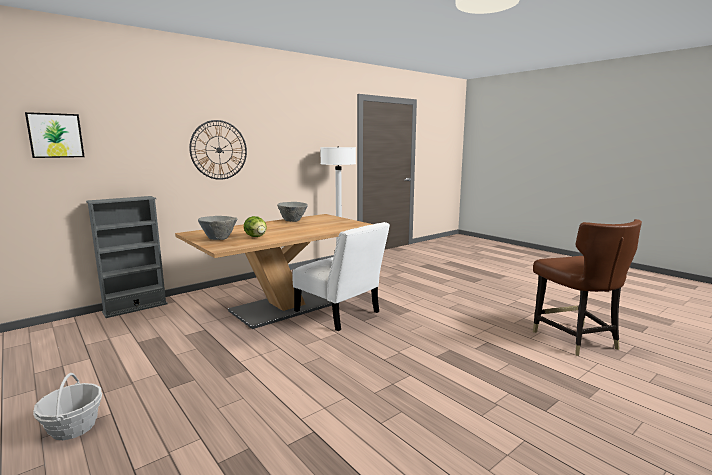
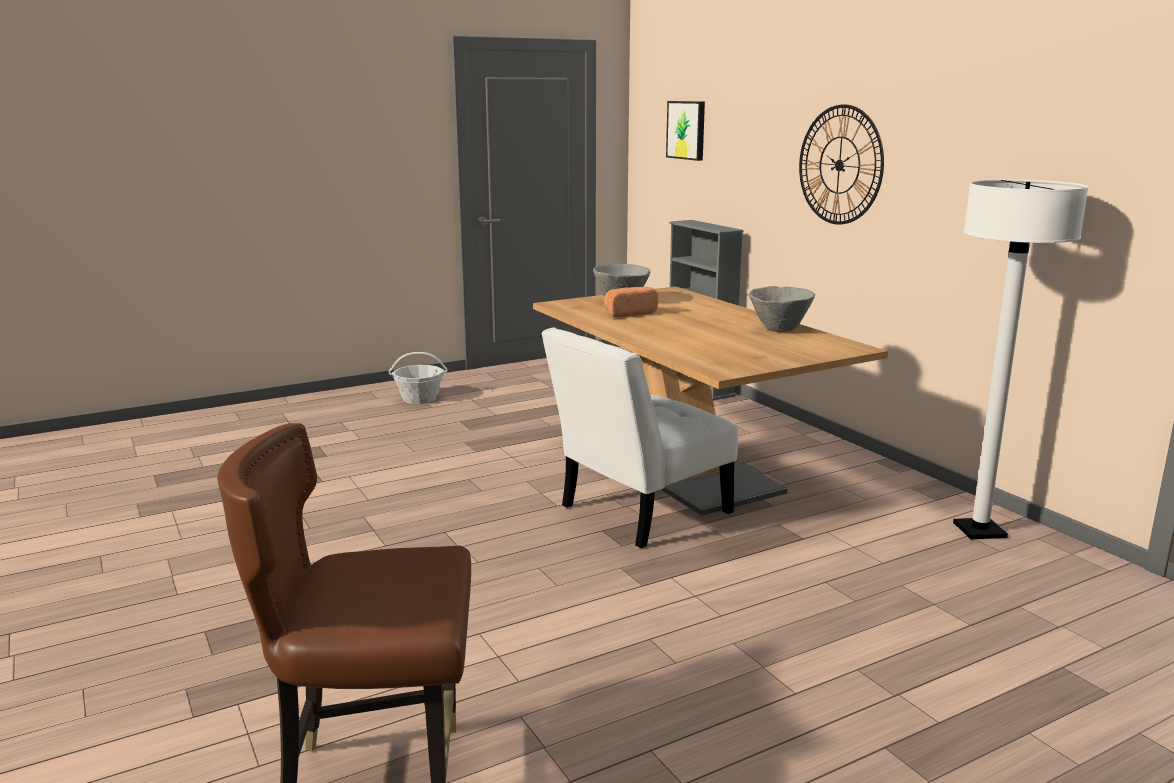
camera: 100 degrees right, 5 degrees up
lettuce [244,216,267,237] -> bread [604,287,658,318]

